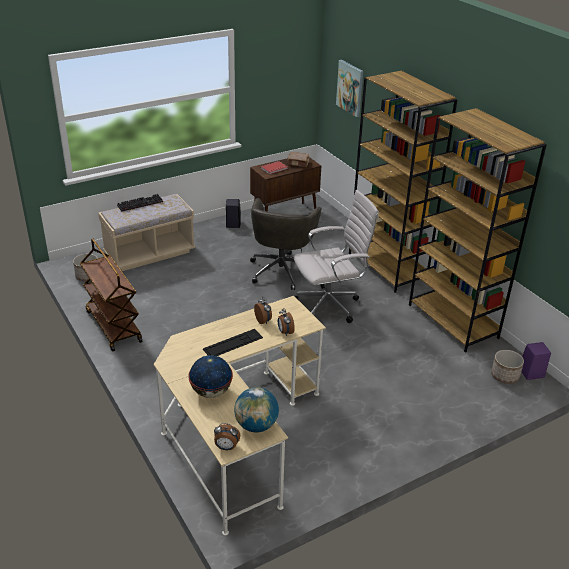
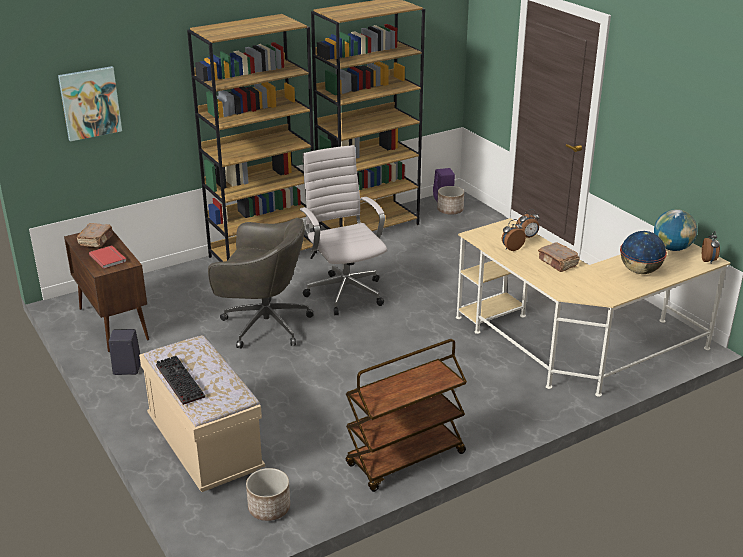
camera: 90 degrees left, 5 degrees down
keyboard [203,329,263,356] -> brown book [538,242,579,272]

